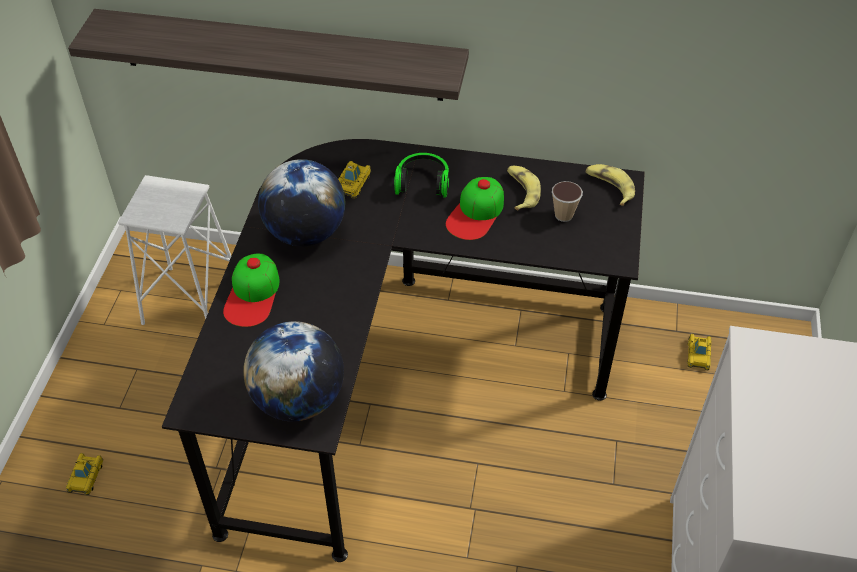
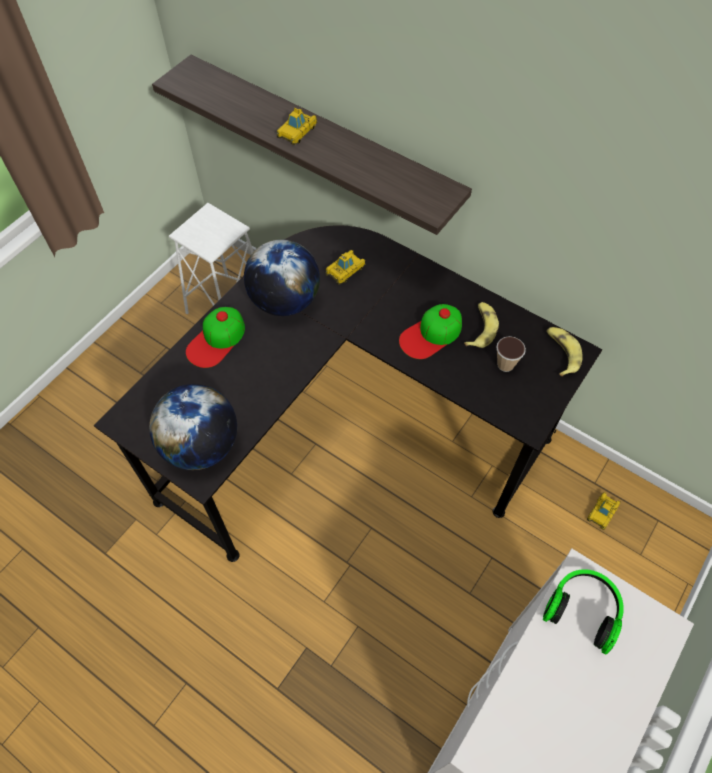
camera: 25 degrees right, 10 degrees up
toy car [66,453,103,495] -> toy car moved to [277,108,317,145]
headphones [394,153,449,198] -> headphones moved to [543,569,624,655]

